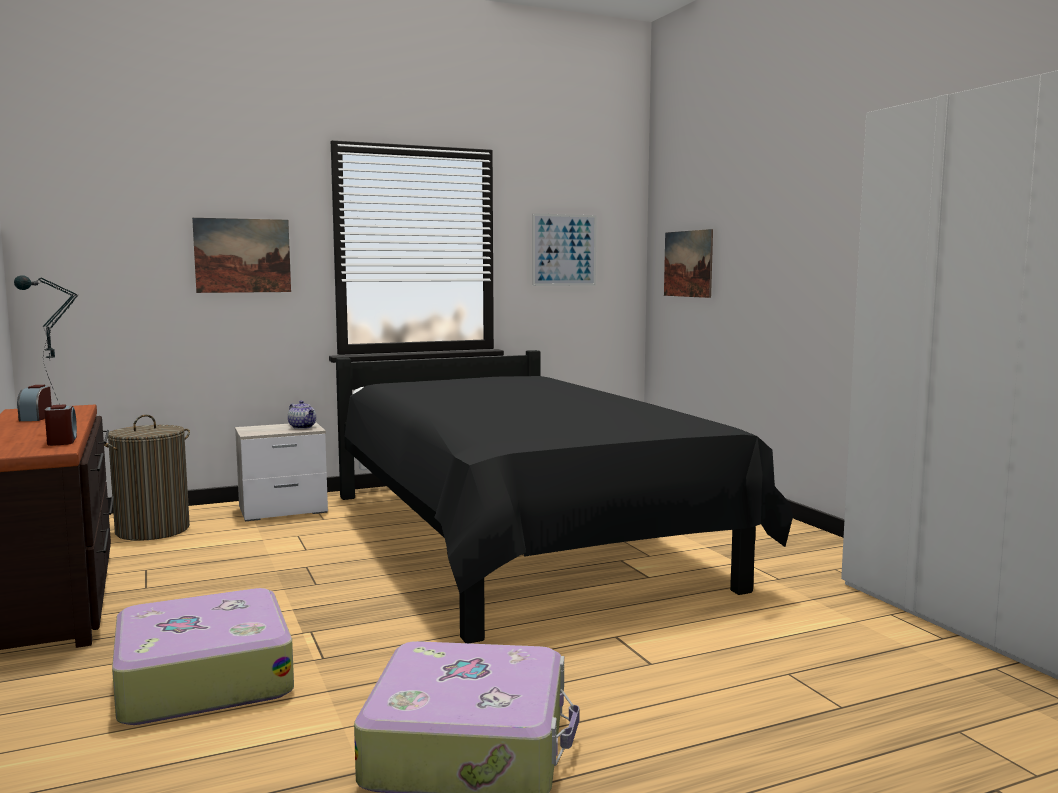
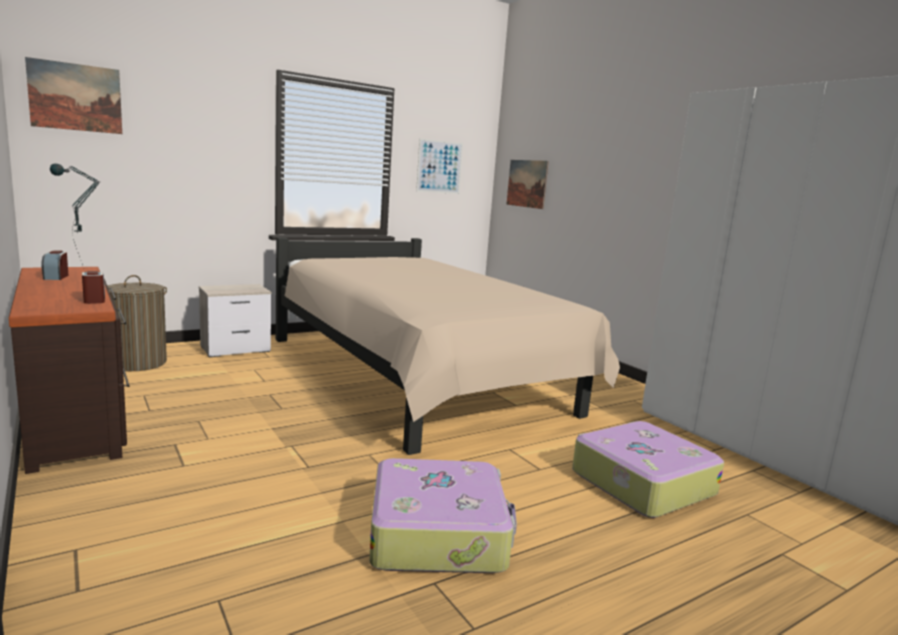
camera: 10 degrees left, 5 degrees up
suitcase [112,588,294,725] -> suitcase moved to [572,421,724,518]
picture [192,218,291,293] -> picture moved to [25,57,122,134]
teapot [288,400,316,429] -> none
black bed [336,350,793,643] -> beige bed [276,237,620,455]

